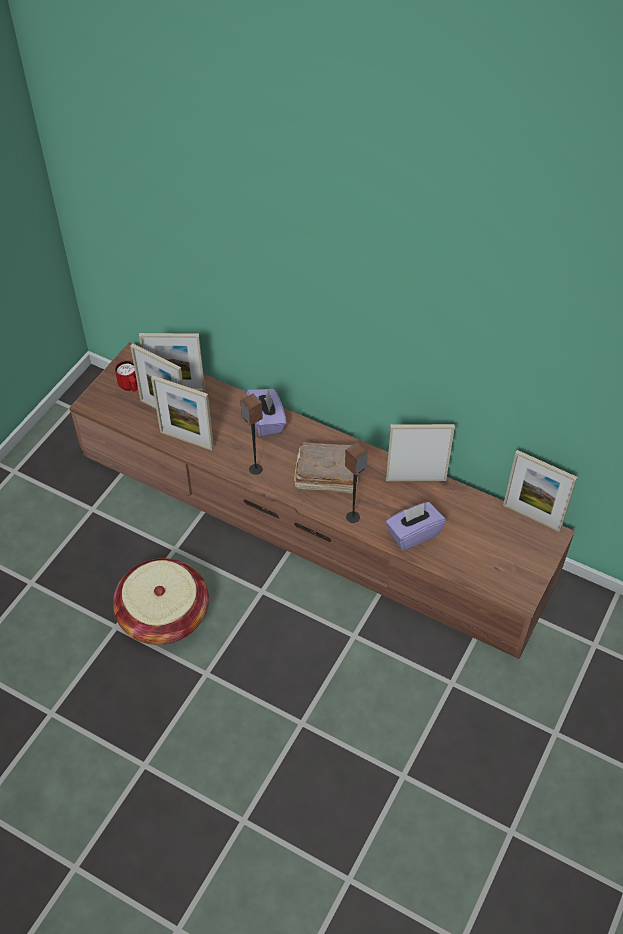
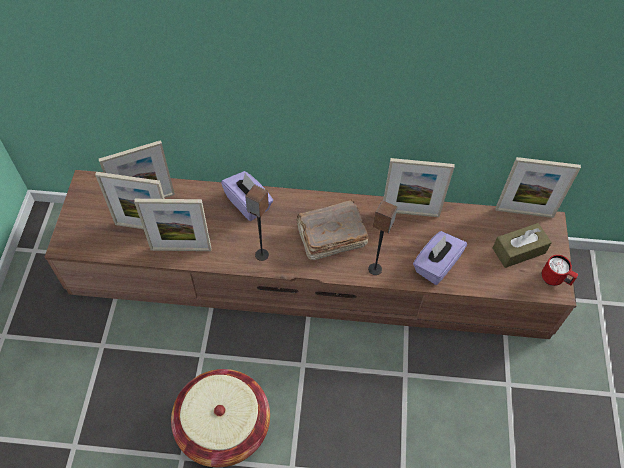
camera: 25 degrees left, 5 degrees up
red mug [115,360,137,392] -> red mug moved to [542,255,578,286]
picture frame [386,424,455,481] -> picture frame turned 150 degrees counterclockwise [383,158,454,217]
none -> brown tissue box [493,223,552,268]

